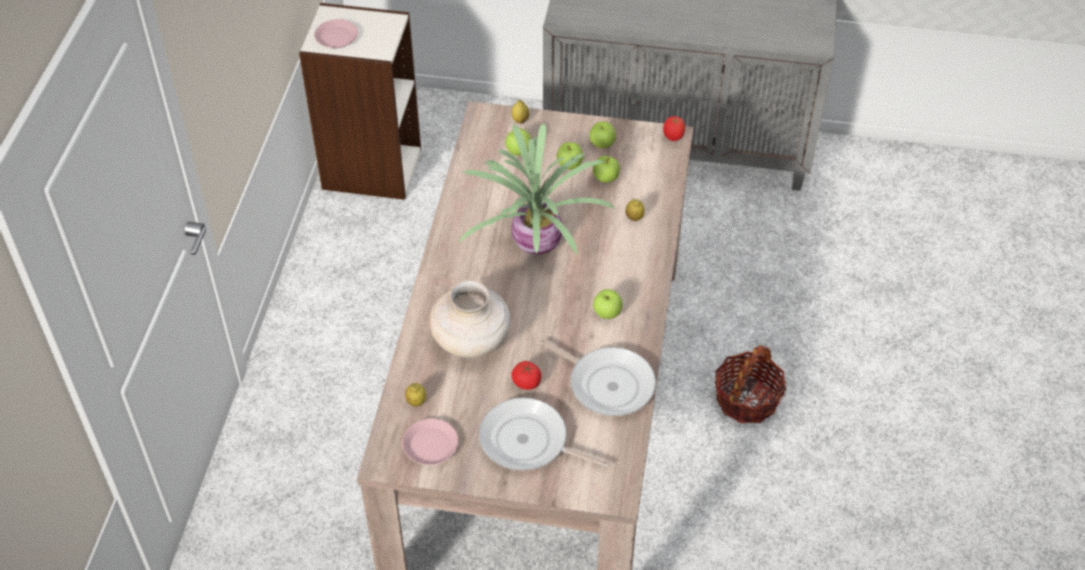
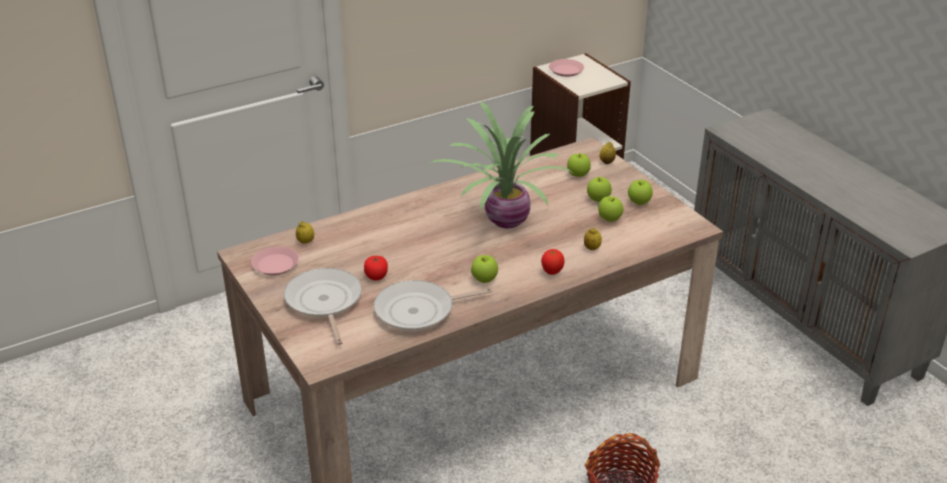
camera: 50 degrees right, 15 degrees down
beige vase [430,281,511,358] -> none
frying pan [539,339,656,416] -> frying pan turned 75 degrees clockwise [374,280,493,331]
tomato [663,116,685,141] -> tomato moved to [541,249,565,275]

